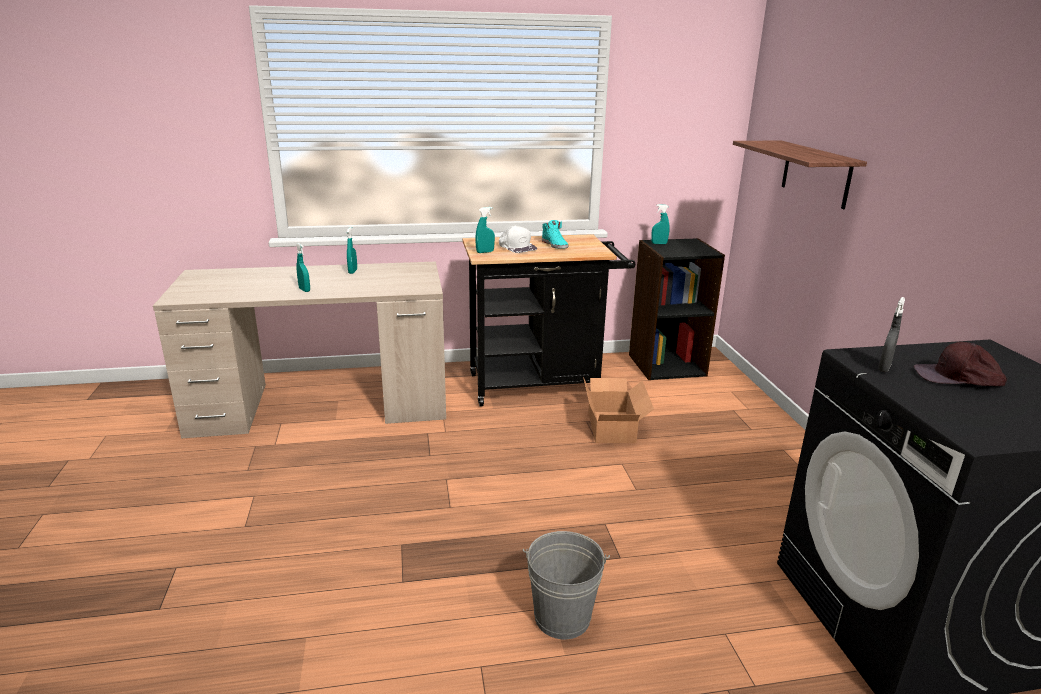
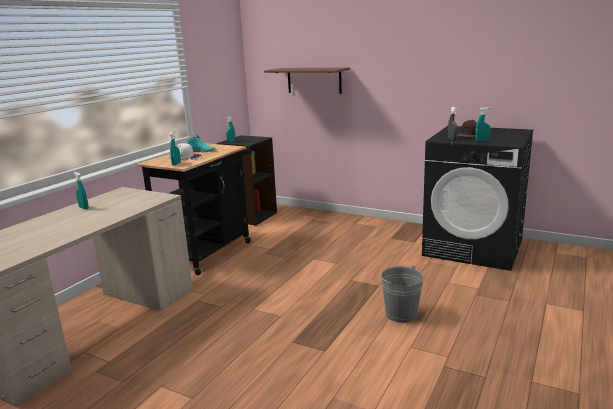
camera: 50 degrees left, 5 degrees down
turquoise spray bottle [296,243,310,292] -> turquoise spray bottle moved to [475,107,491,141]
cardboard box [583,377,654,443] -> none

